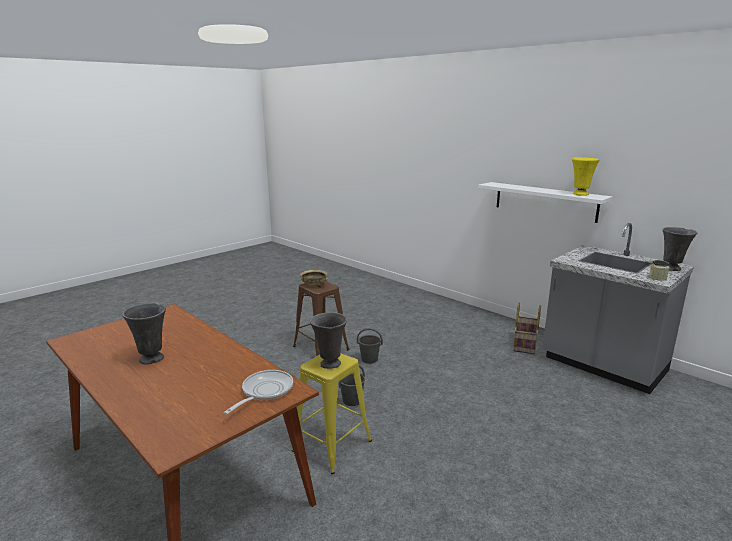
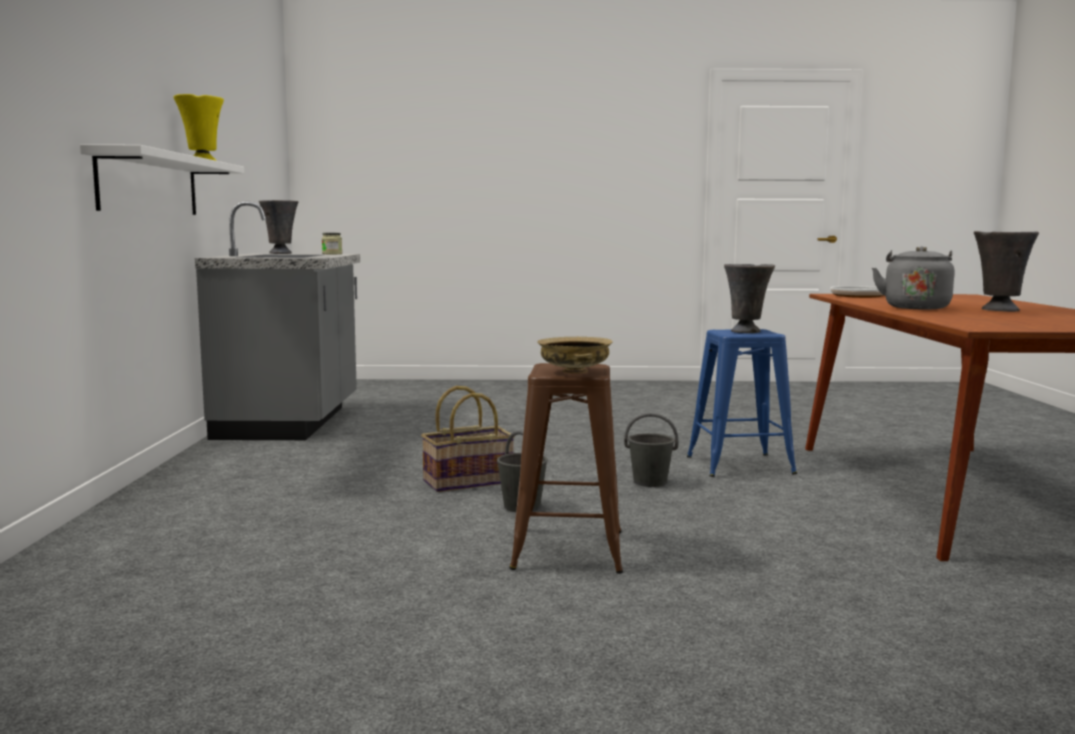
camera: 135 degrees left, 10 degrees down
yellow stool [292,354,372,474] -> blue stool [687,329,797,477]
basket [513,303,541,354] -> basket moved to [421,386,515,492]
none -> grey kettle [872,246,954,310]

